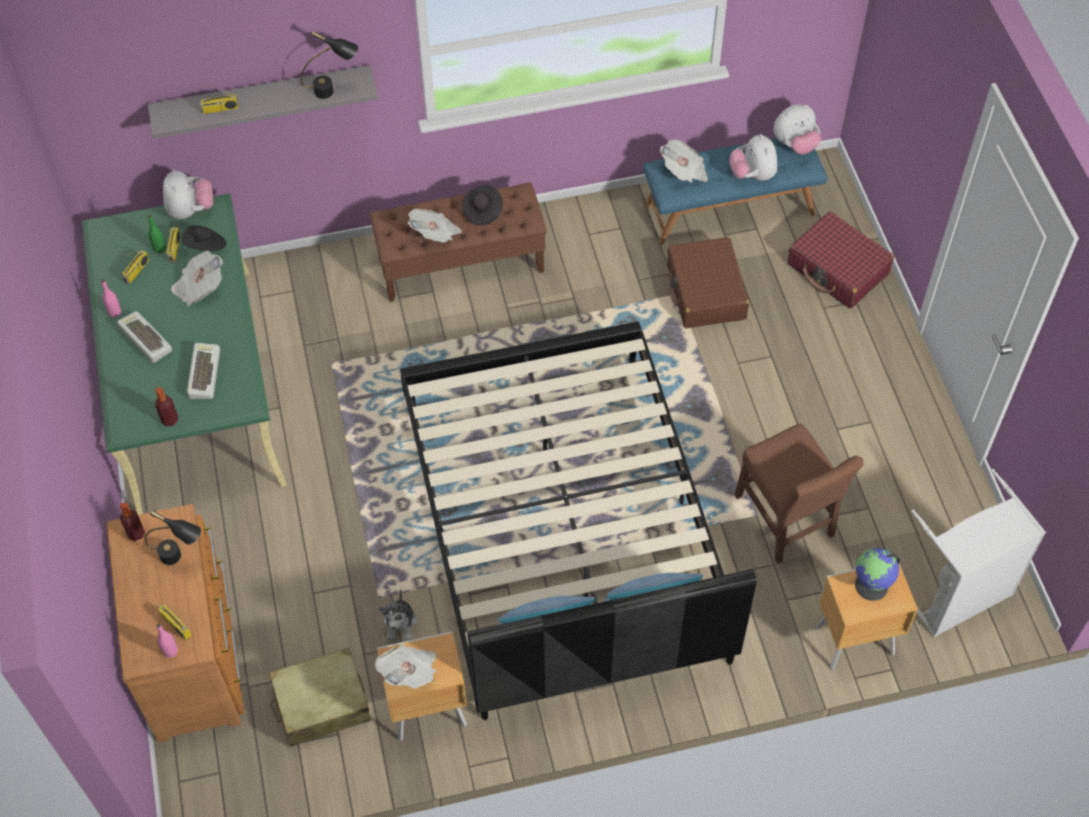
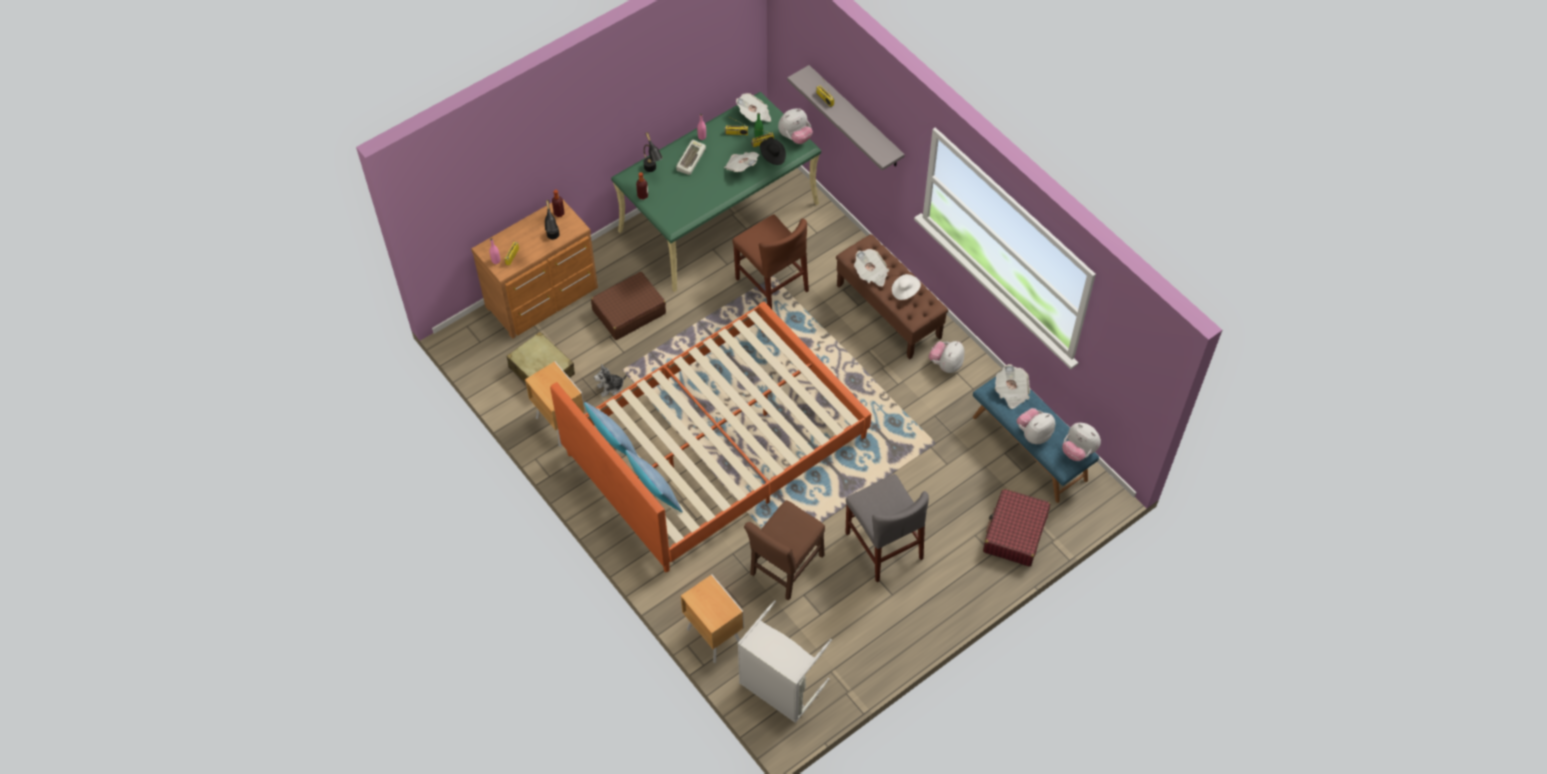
camera: 65 degrees right, 0 degrees up
keyboard [187,343,220,399] -> none
black table lamp [301,31,358,99] -> black table lamp moved to [644,132,663,172]
newspaper [375,644,437,688] -> newspaper moved to [736,93,771,122]
black bed [400,322,757,720] -> orange bed [550,302,872,572]
black hat [463,185,503,225] -> white hat [892,274,921,300]
brown suitcase [667,237,749,328] -> brown suitcase moved to [591,272,666,340]
globe [855,548,900,601] -> none
none -> brown chair [732,214,809,309]
none -> grey chair [845,474,929,582]
none -> plush toy [929,341,965,373]

